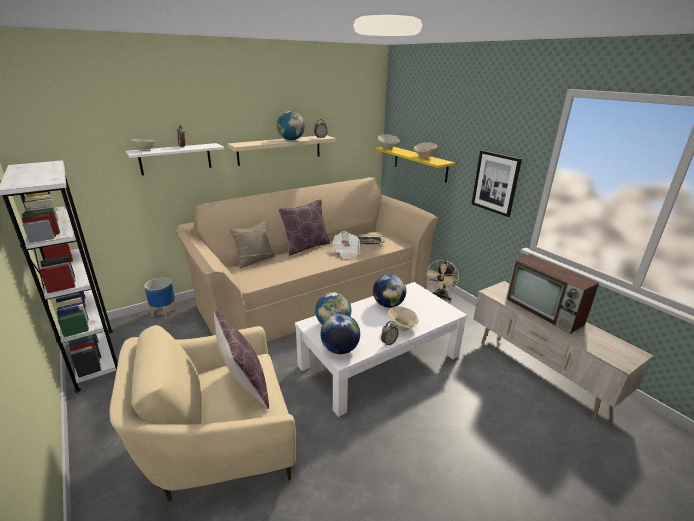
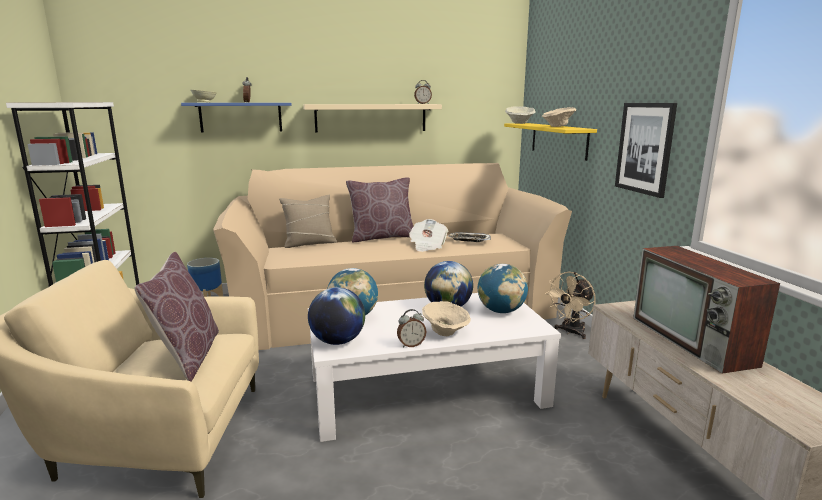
camera: 20 degrees right, 10 degrees down
white shelf [126,143,224,175] -> blue shelf [181,103,292,132]
globe [277,111,305,140] -> globe moved to [478,264,528,313]

